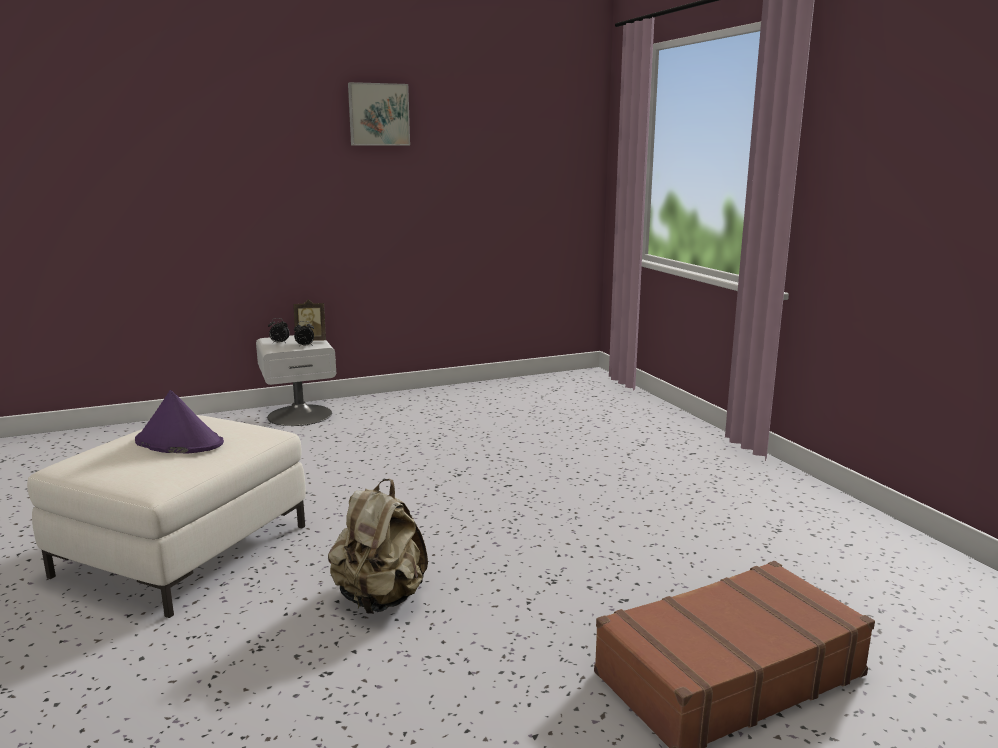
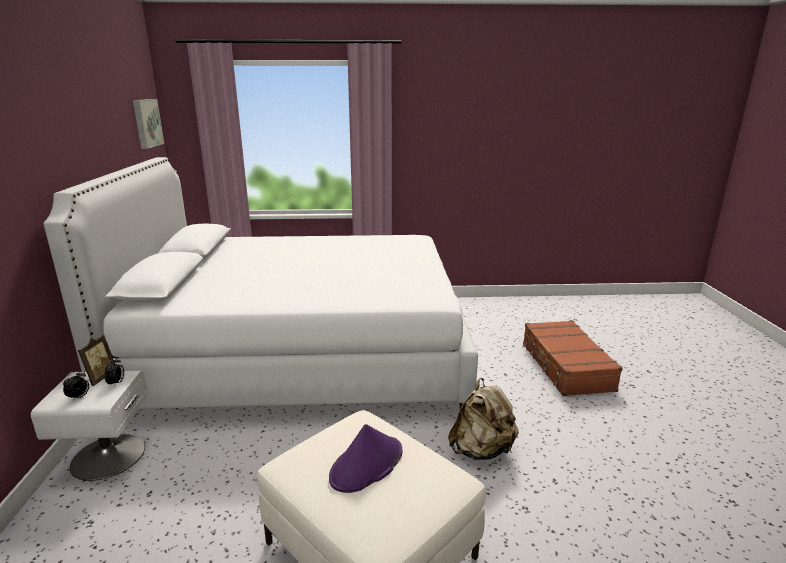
camera: 70 degrees left, 5 degrees up
picture [348,82,410,145] -> picture moved to [133,99,164,149]
none -> white bed [44,157,478,409]

